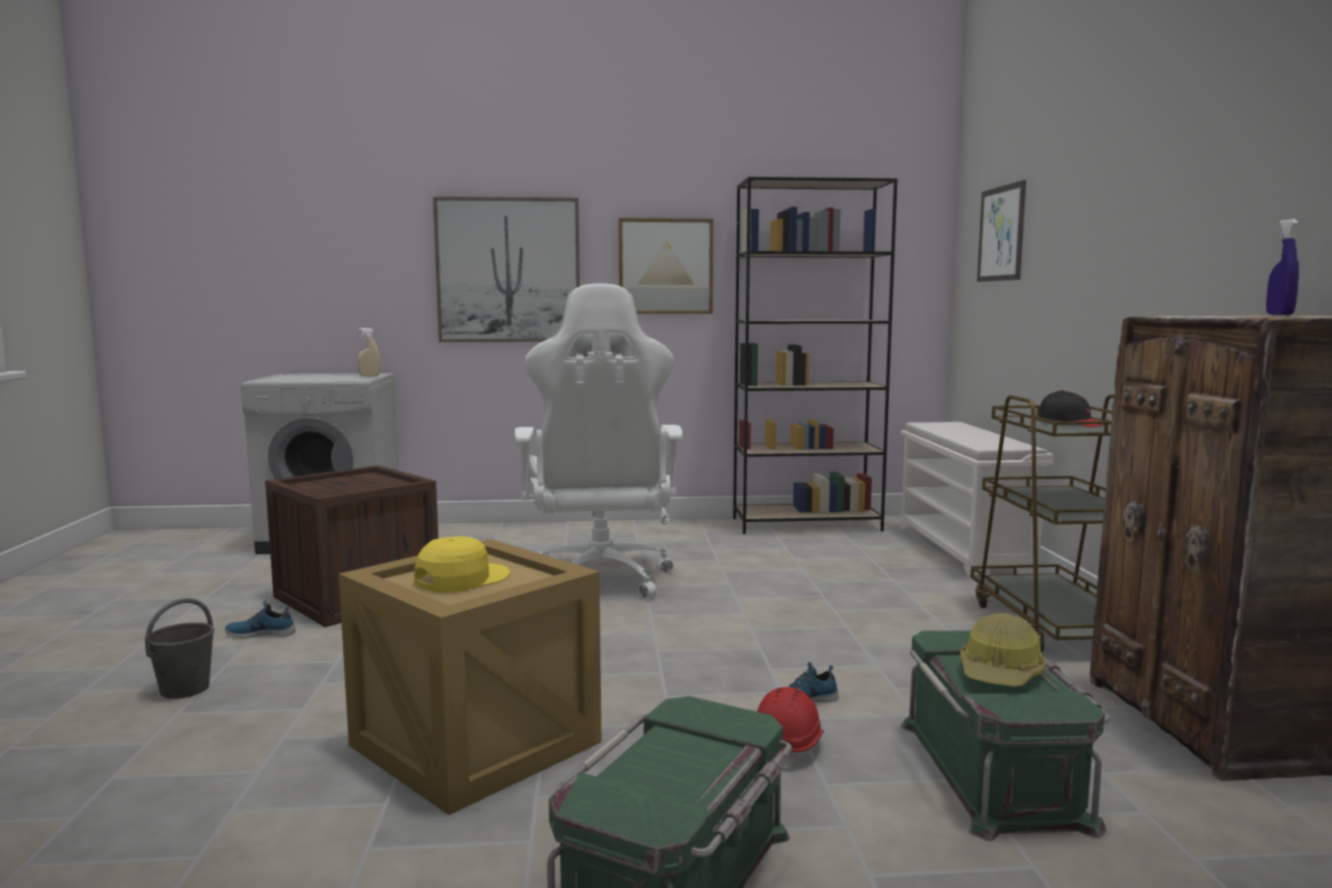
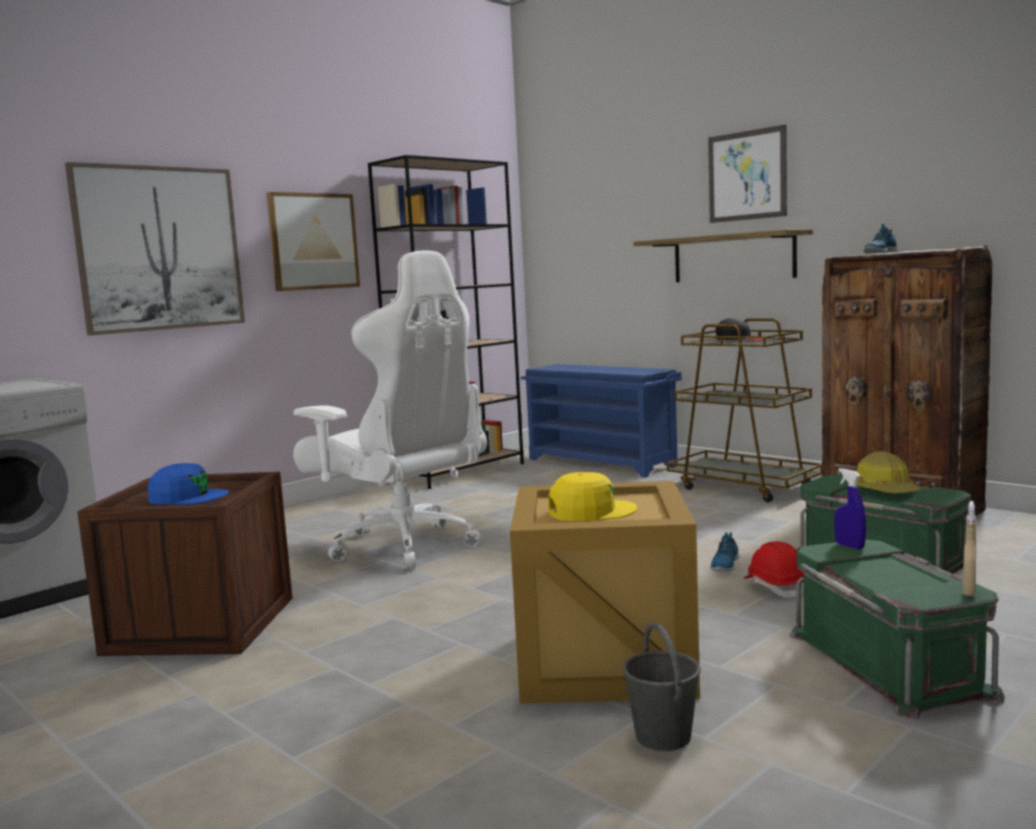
camera: 40 degrees left, 0 degrees up
grey bucket [145,598,214,699] -> grey bucket moved to [622,622,701,751]
shoe [225,601,296,638] -> shoe moved to [864,224,898,253]
beige spray bottle [358,328,380,376] -> beige spray bottle moved to [963,501,976,596]
yellow cap [414,536,510,592] -> yellow cap turned 75 degrees clockwise [548,472,637,521]
white shoe rack [900,422,1054,580] -> blue shoe rack [521,364,682,477]
picture [977,180,1026,282] -> picture moved to [708,125,787,223]
blue spray bottle [1266,219,1299,315] -> blue spray bottle moved to [834,468,866,550]
none -> blue cap [148,463,229,505]
none -> shelf [633,229,813,282]

